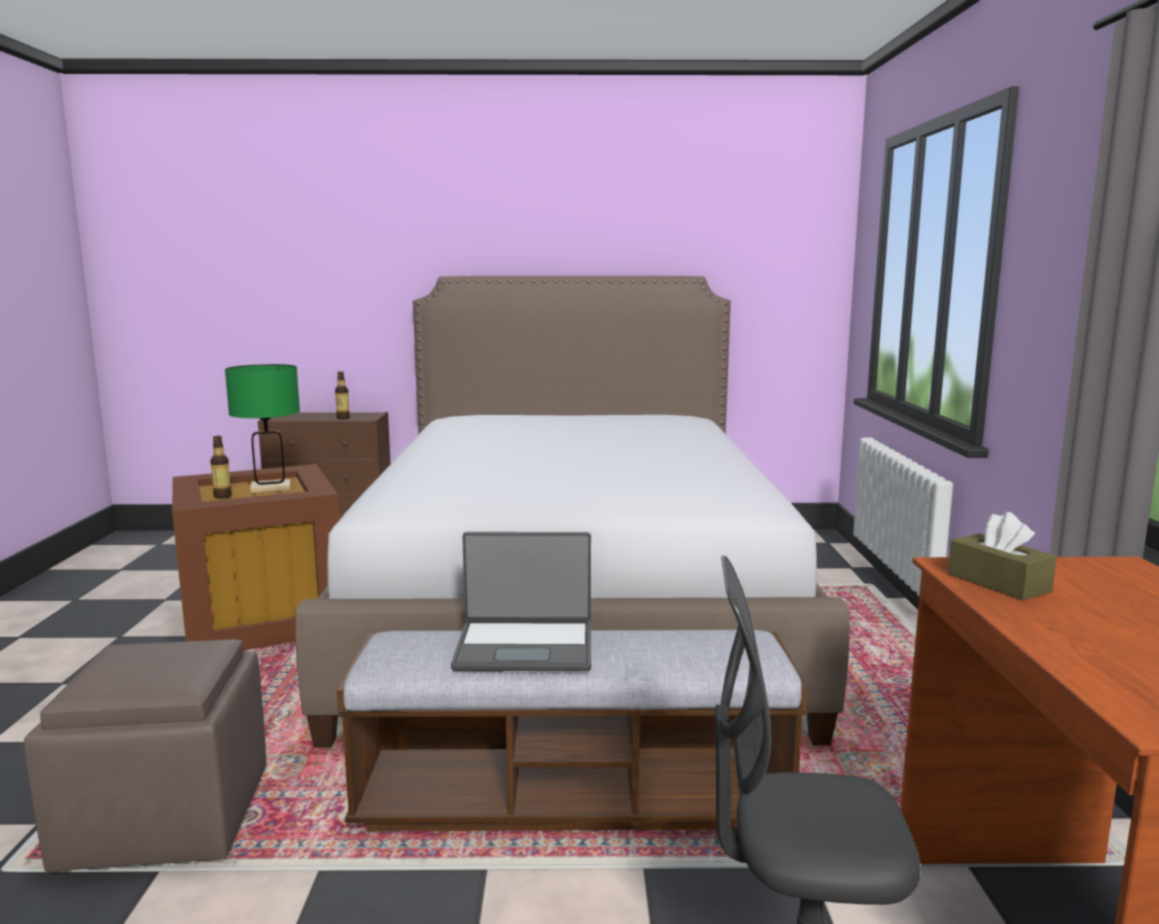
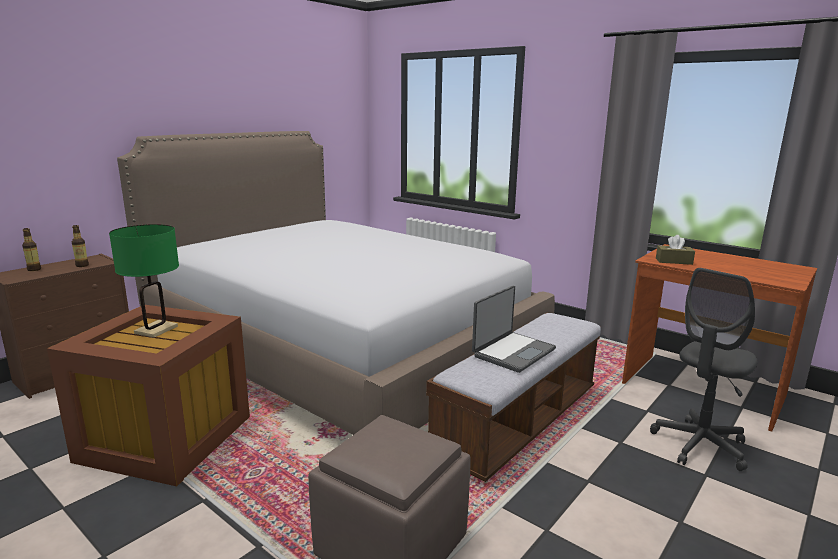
camera: 50 degrees left, 5 degrees up
bottle [210,436,232,499] -> bottle moved to [22,228,41,271]

